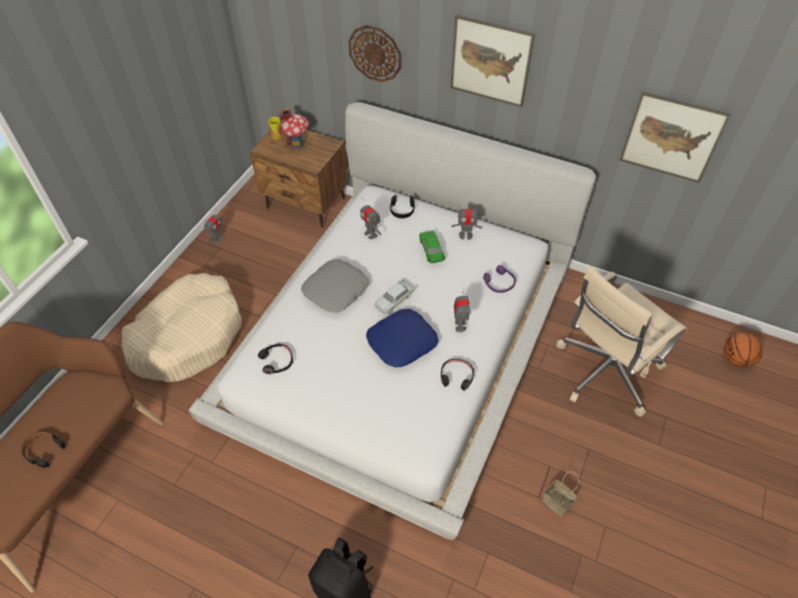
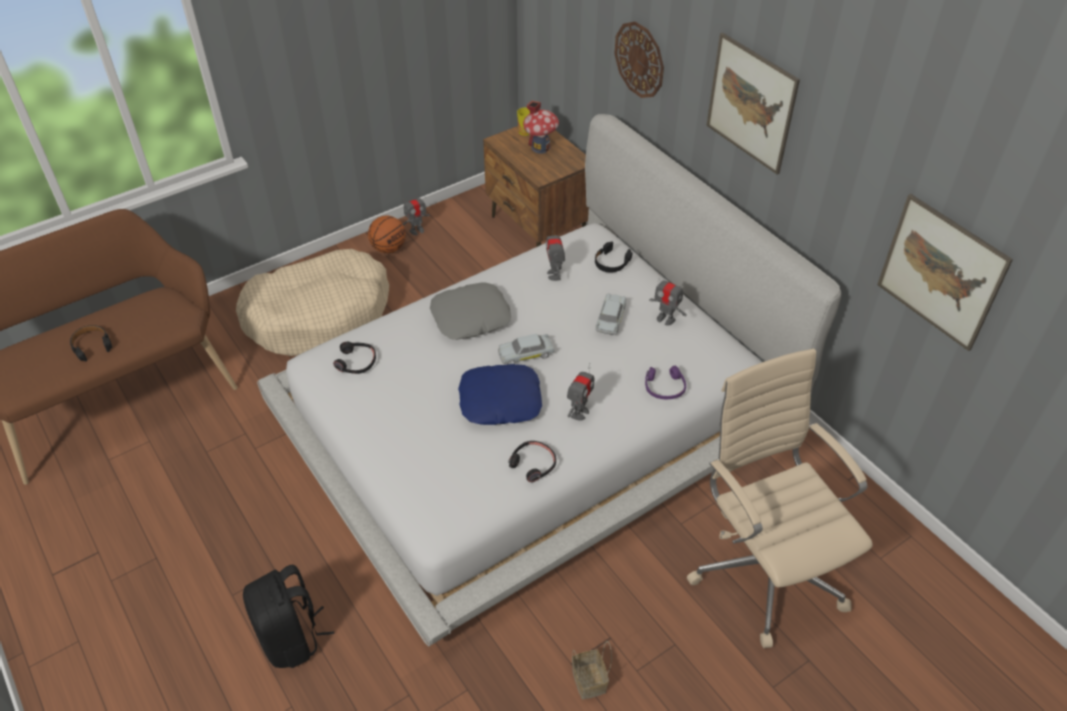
camera: 30 degrees right, 5 degrees down
green toy car [419,231,445,263] -> white toy car [595,293,626,335]
beige office chair [556,266,687,417] -> beige office chair turned 75 degrees clockwise [687,349,873,648]
basketball [724,333,763,367] -> basketball moved to [368,216,406,253]

